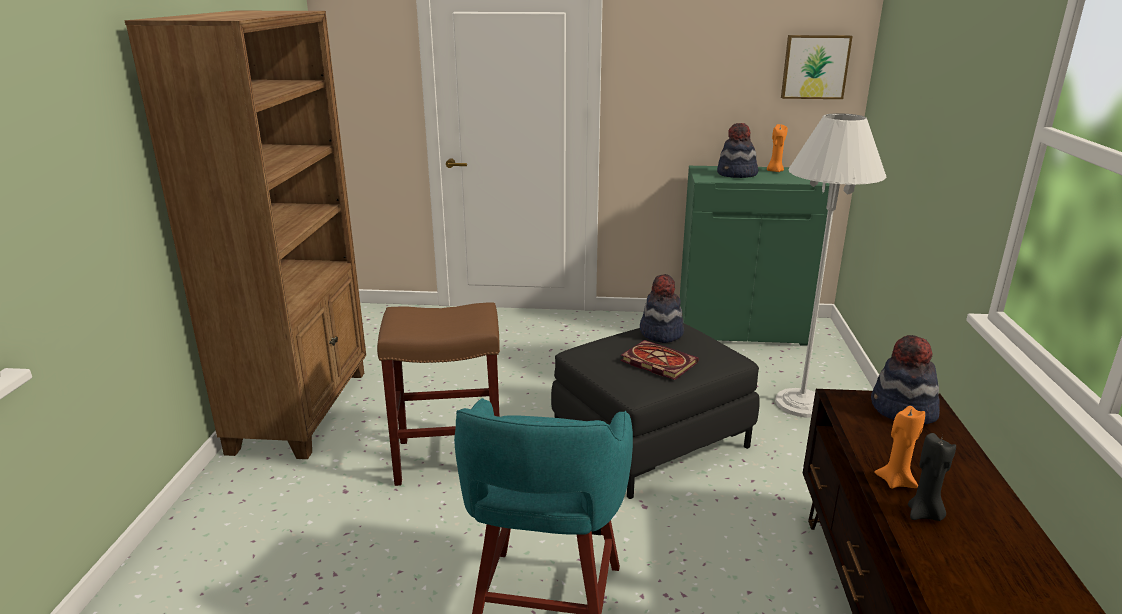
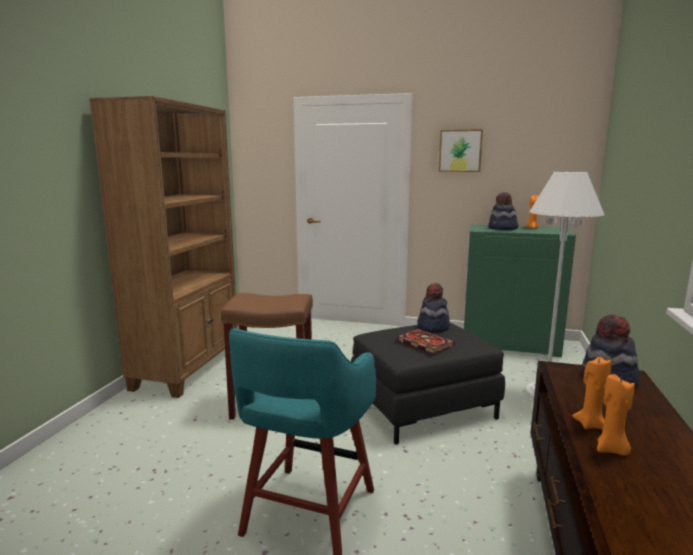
camera: 10 degrees right, 10 degrees down
picture [781,35,853,99] -> picture moved to [439,129,483,172]
black candle [908,433,956,521] -> orange candle [597,374,635,455]

